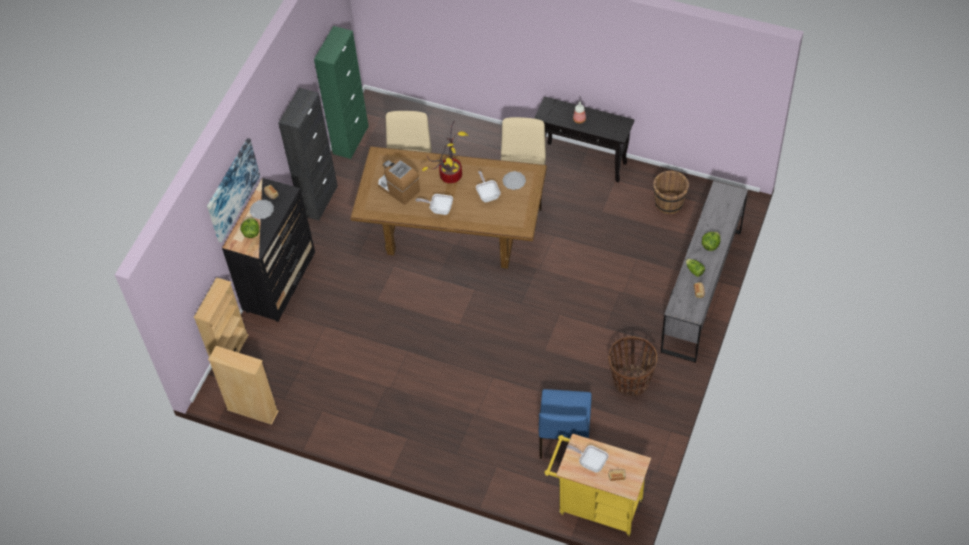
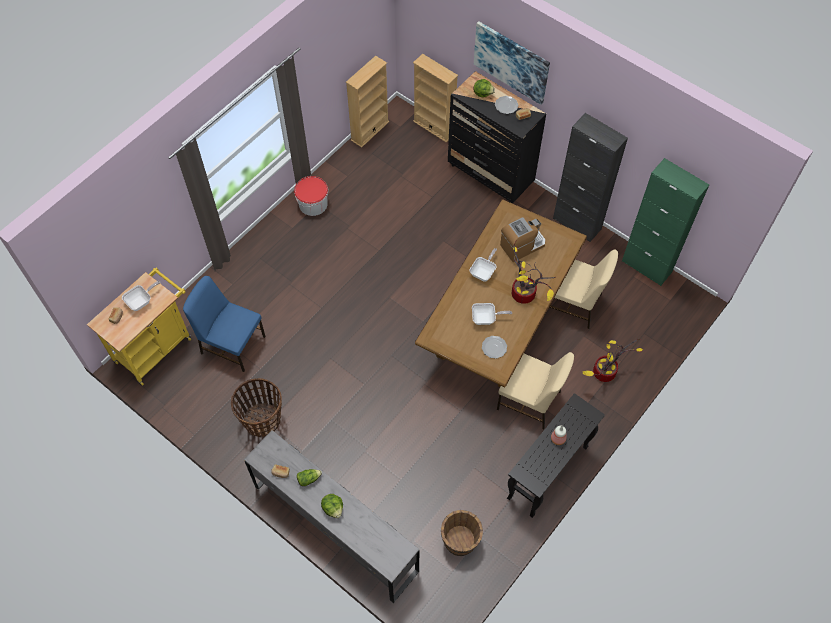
camera: 105 degrees right, 5 degrees up
none -> bucket [294,176,328,216]
none -> potted plant [583,339,643,382]

